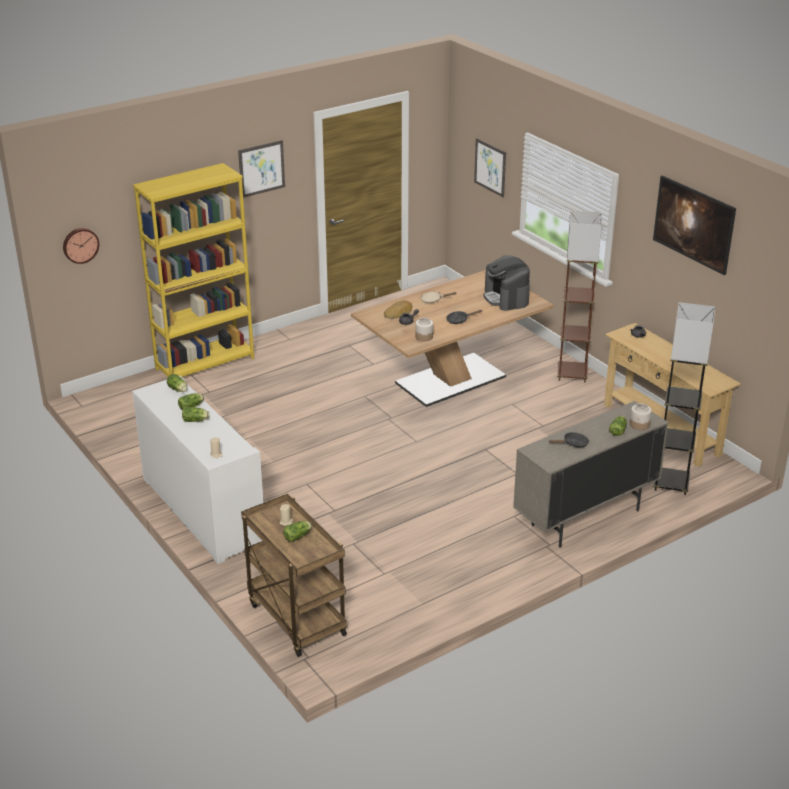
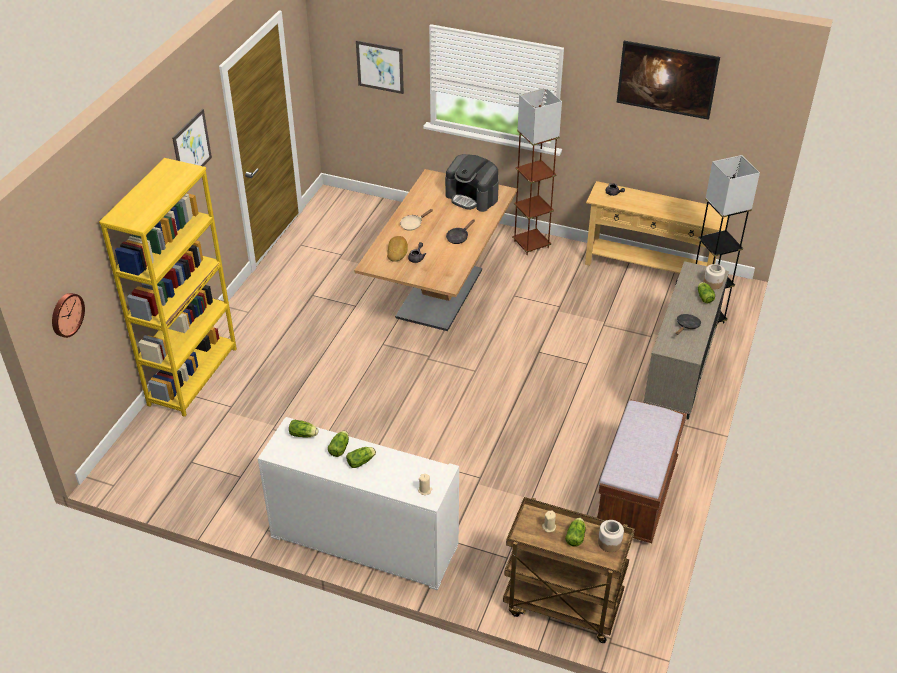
camera: 35 degrees left, 10 degrees up
jar [415,318,433,342] -> jar moved to [598,520,624,552]
none -> brown bench [597,399,687,543]

